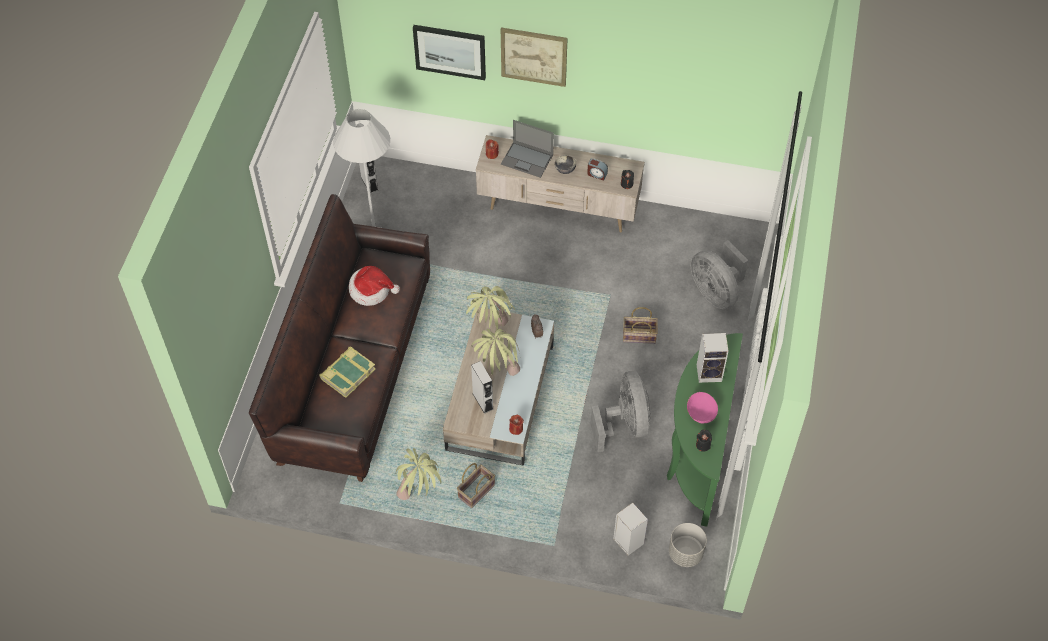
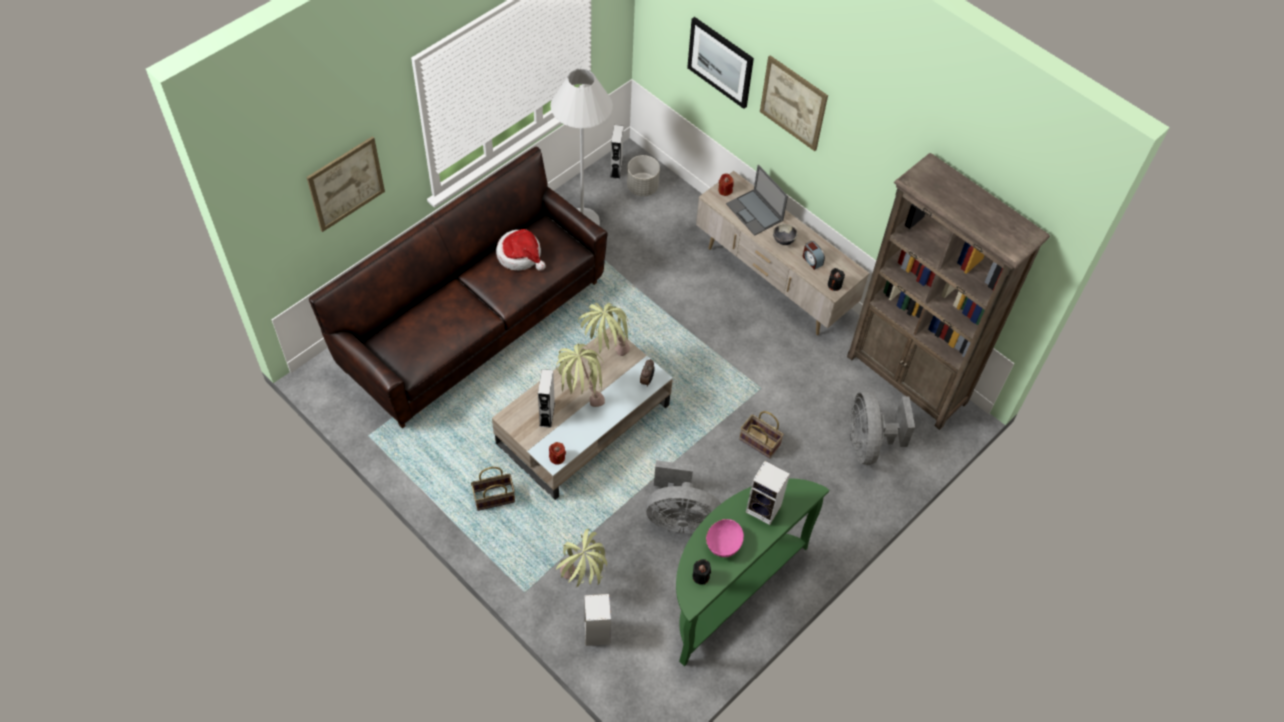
camera: 30 degrees right, 0 degrees up
book [320,347,376,398] -> none
potted plant [396,448,441,500] -> potted plant moved to [556,529,607,587]
grey fan [590,371,651,452] -> grey fan turned 75 degrees clockwise [646,460,721,534]
grey planter [669,523,707,567] -> grey planter moved to [627,155,660,196]
none -> picture [307,136,385,232]
none -> brown bookcase [847,153,1050,430]

